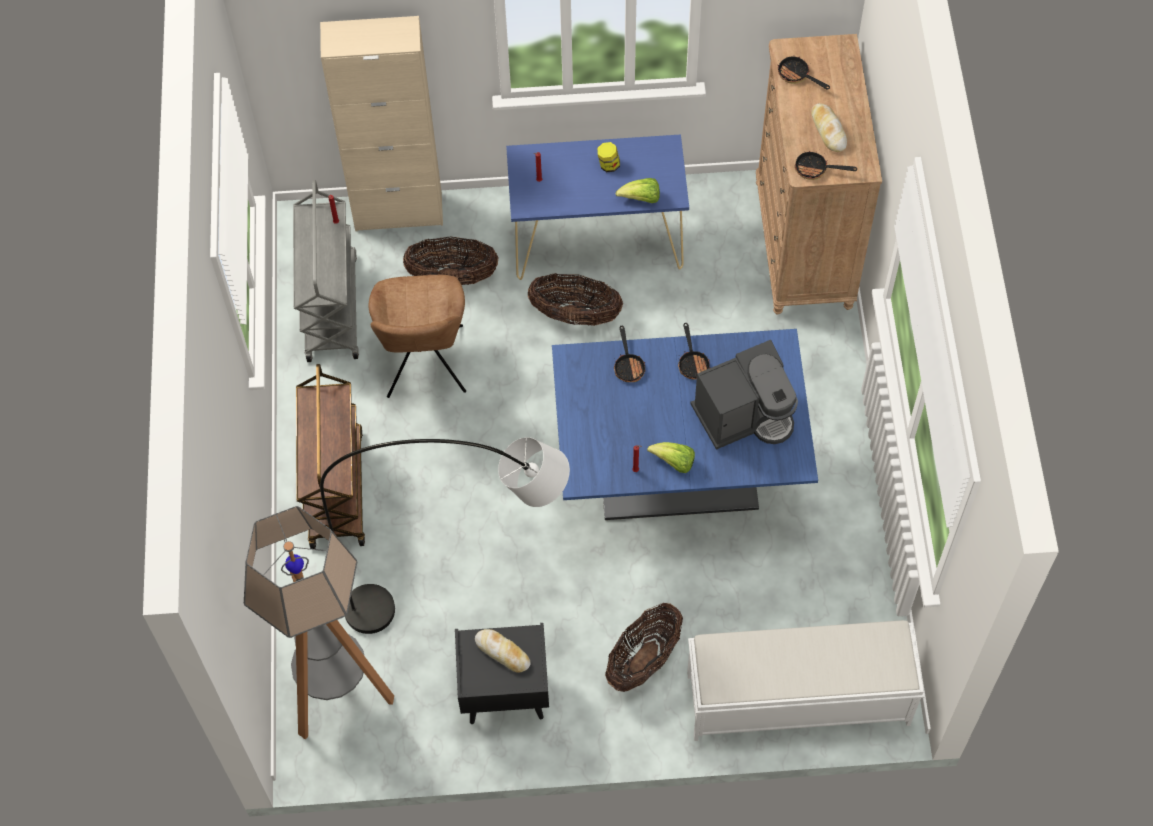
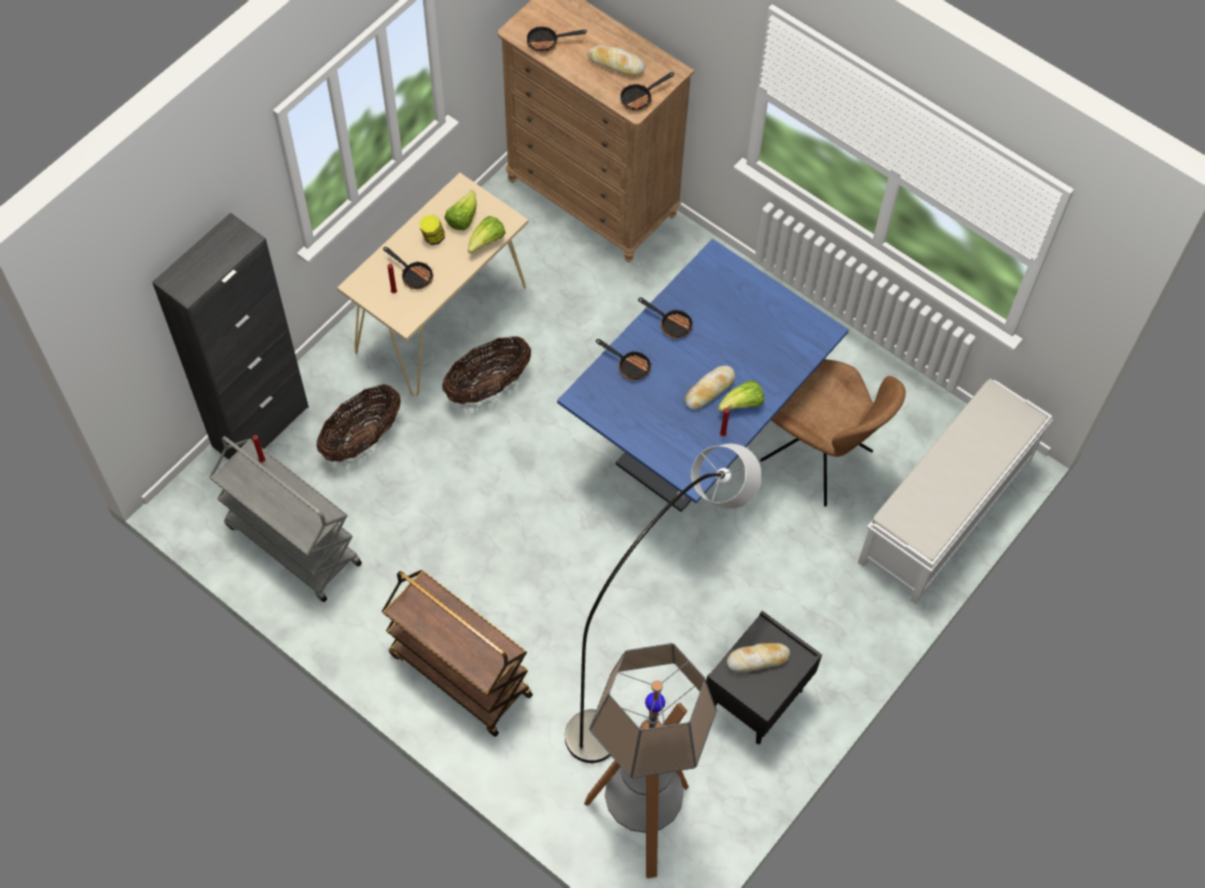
camera: 50 degrees left, 0 degrees up
beige cabinet [320,16,443,231] -> black cabinet [152,213,309,460]
brown chair [368,275,466,398] -> brown chair moved to [760,359,906,507]
blue console table [506,134,689,280] -> beige console table [337,173,529,396]
basket [605,603,683,692] -> none
coffee machine [690,340,798,450] -> none
none -> frying pan [383,247,433,289]
none -> lettuce [444,190,476,231]
none -> bread [685,366,735,409]

